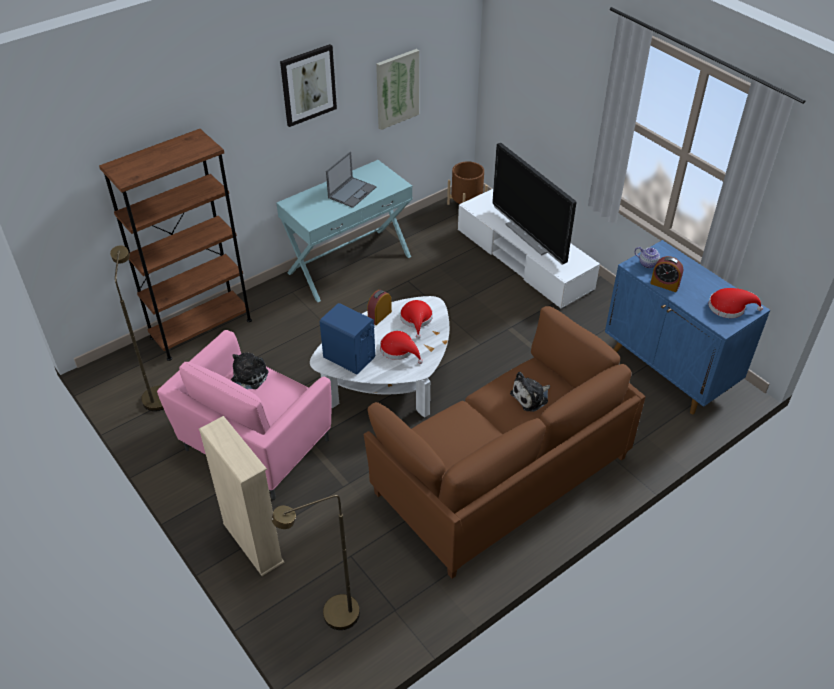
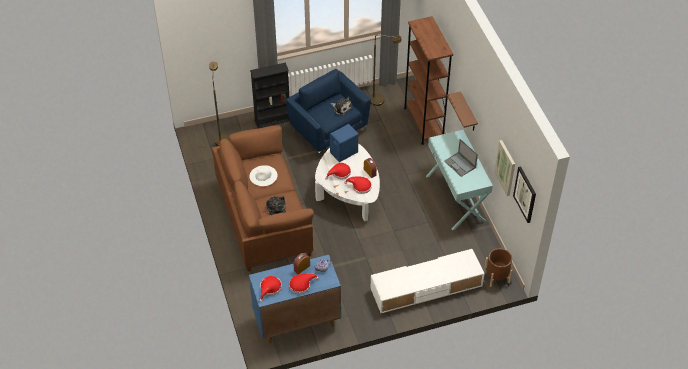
camera: 110 degrees right, 5 degrees up
pink armchair [157,330,332,500] -> blue armchair [286,69,371,158]
beige bookcase [199,416,284,576] -> black bookcase [250,62,289,129]
picture [280,44,337,127] -> picture moved to [513,166,536,223]
television [492,143,577,265] -> none
none -> white hat [250,165,277,186]
none -> red hat [289,273,319,294]
none -> brown shelf [447,91,478,131]

